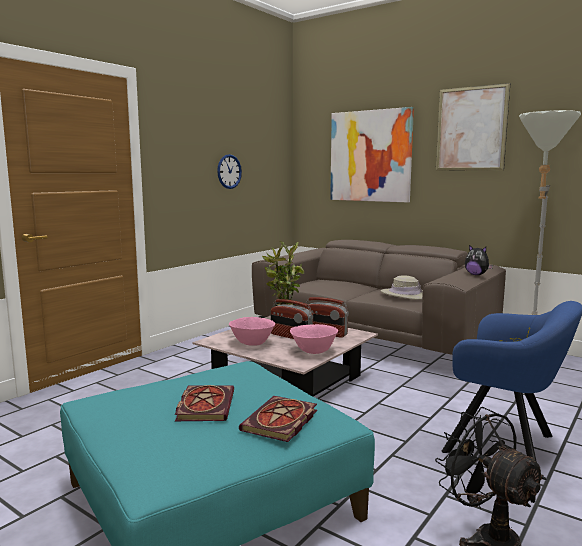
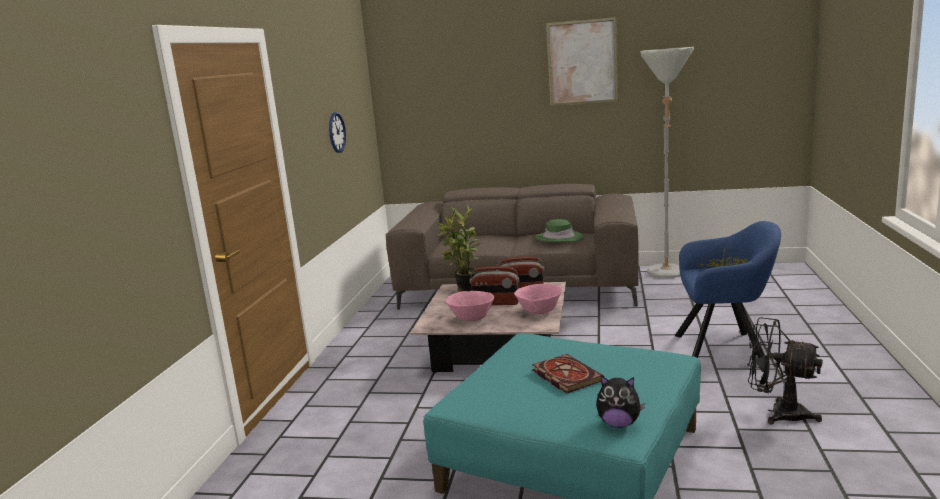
camera: 25 degrees left, 5 degrees up
book [239,396,317,442] -> none
picture [330,107,414,202] -> none
beige hat [380,275,423,300] -> green hat [535,219,584,242]
plush toy [465,245,493,275] -> plush toy moved to [596,375,645,428]

